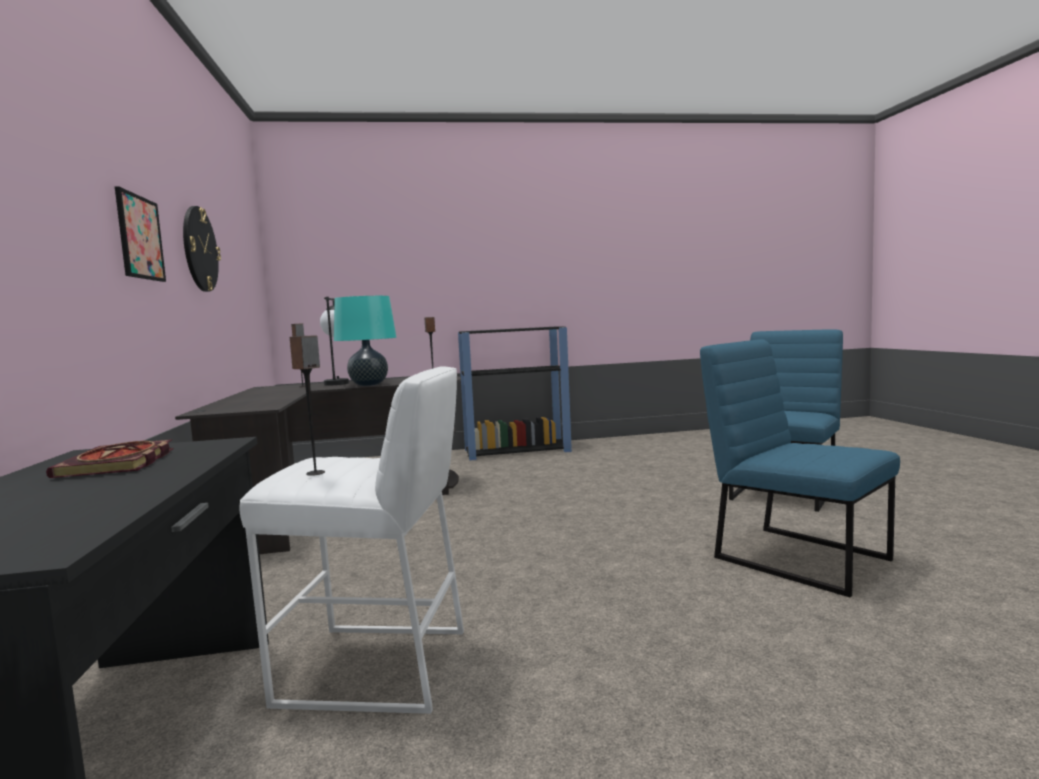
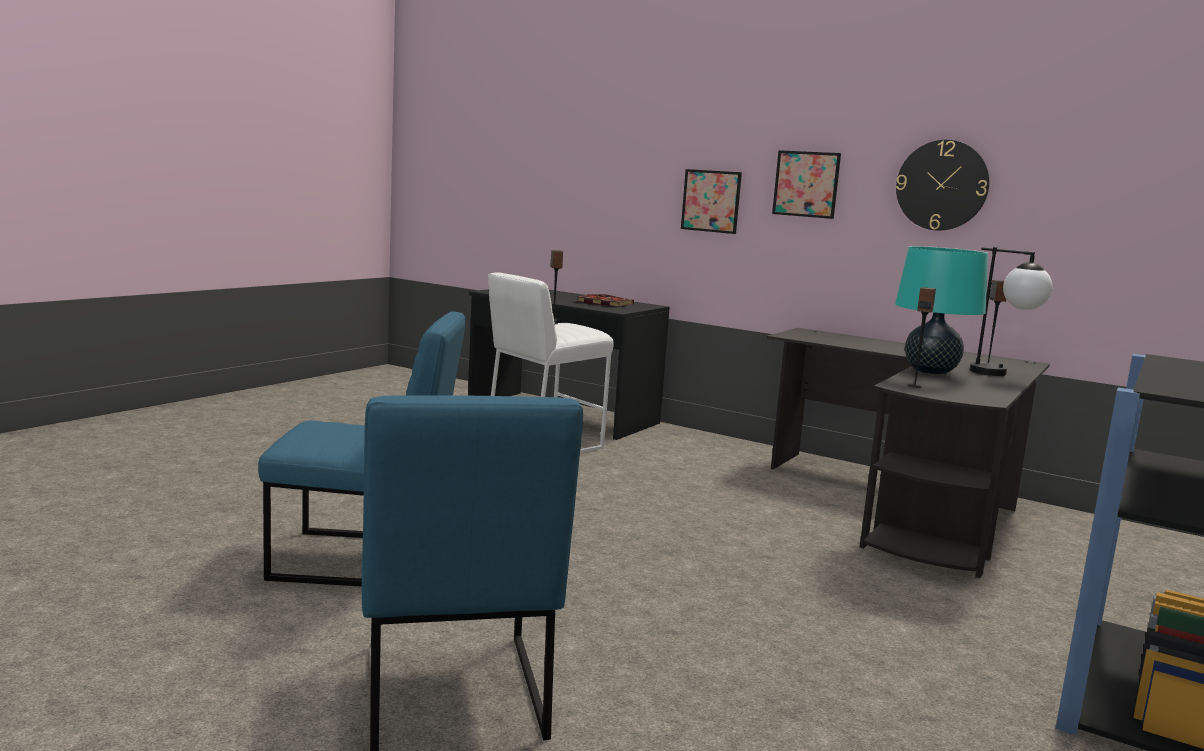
camera: 130 degrees right, 5 degrees up
none -> picture [681,169,742,234]

